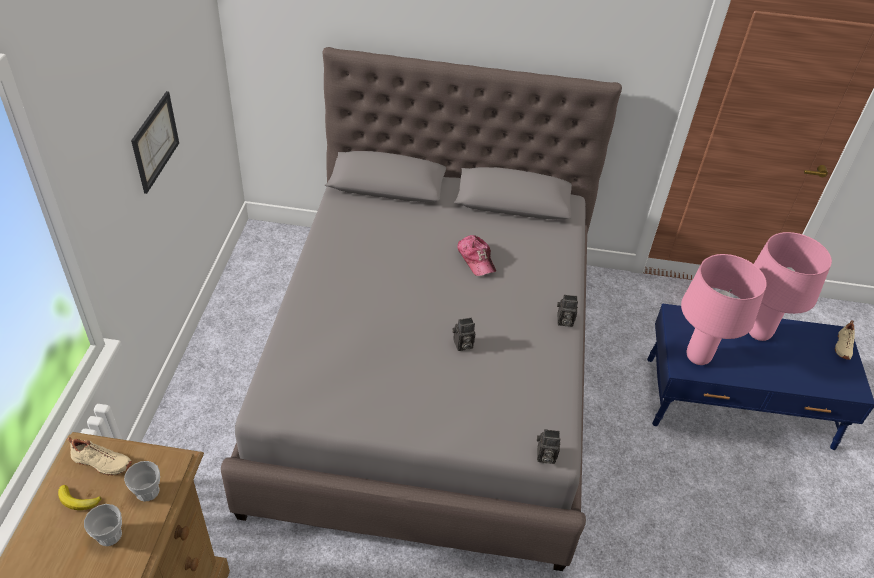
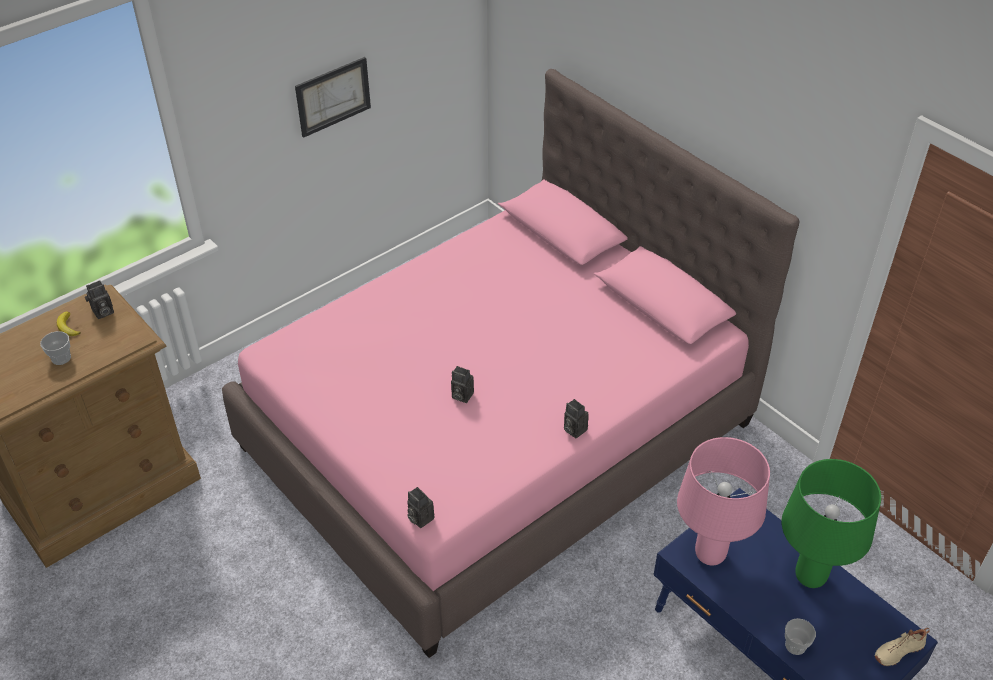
camera: 45 degrees right, 0 degrees up
beige shoe [67,437,132,476] -> camera [85,280,114,319]
cup [124,461,160,502] -> cup moved to [785,618,816,655]
grey bed [221,47,622,571] -> pink bed [222,69,799,658]
cap [457,235,496,276] -> none
pink table lamp [749,232,832,341] -> green table lamp [782,459,881,588]

